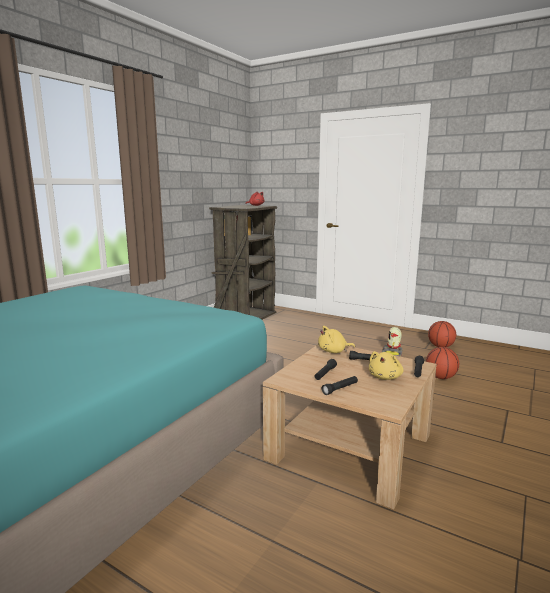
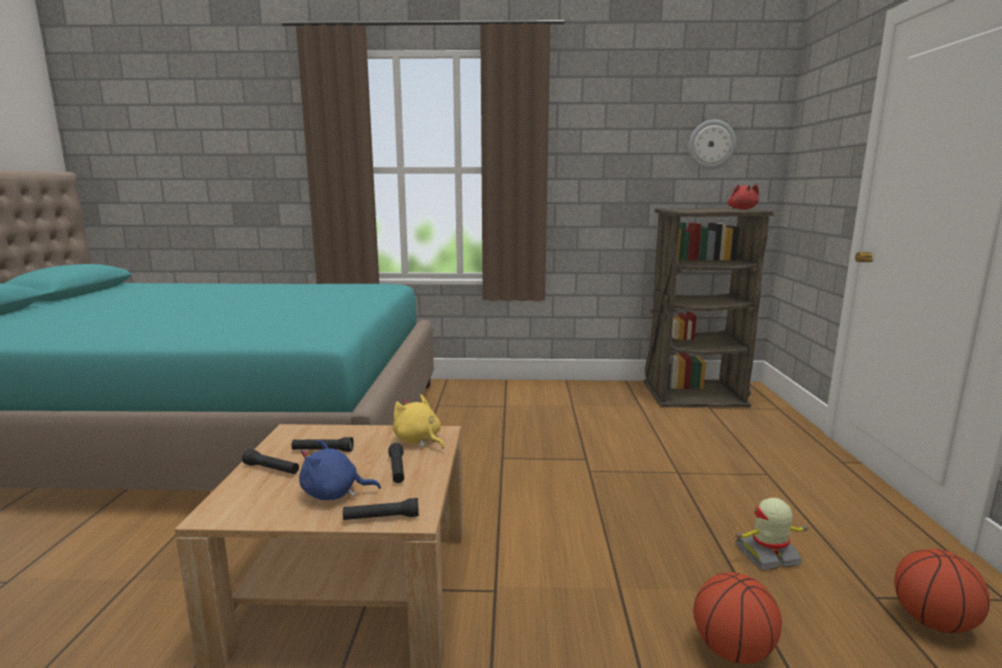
camera: 60 degrees right, 0 degrees up
yellow plush toy [369,351,403,380] -> blue plush toy [299,440,381,500]
none -> wall clock [688,120,736,169]

